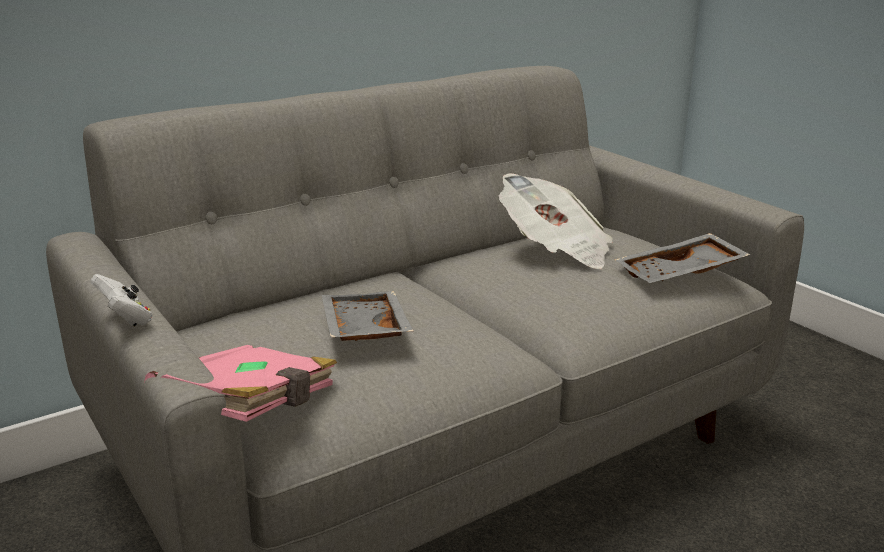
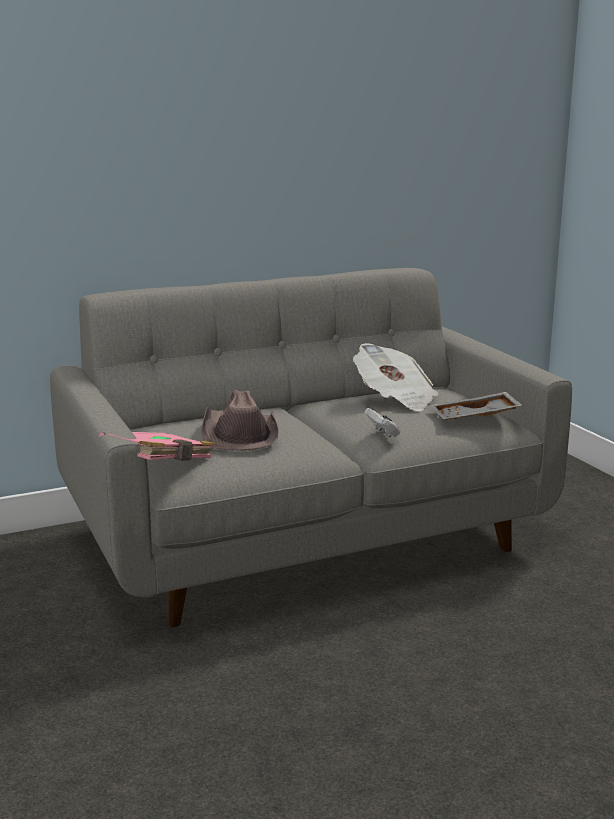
camera: 10 degrees right, 5 degrees down
white game controller [90,274,152,326] -> white game controller moved to [365,408,400,437]
grey tray [322,291,414,341] -> brown hat [201,390,278,451]

